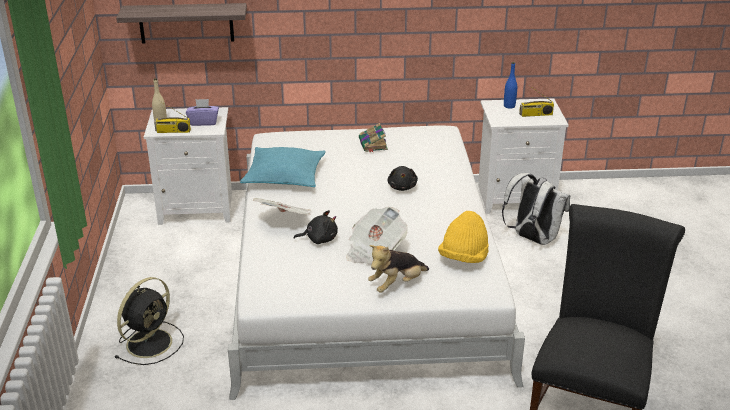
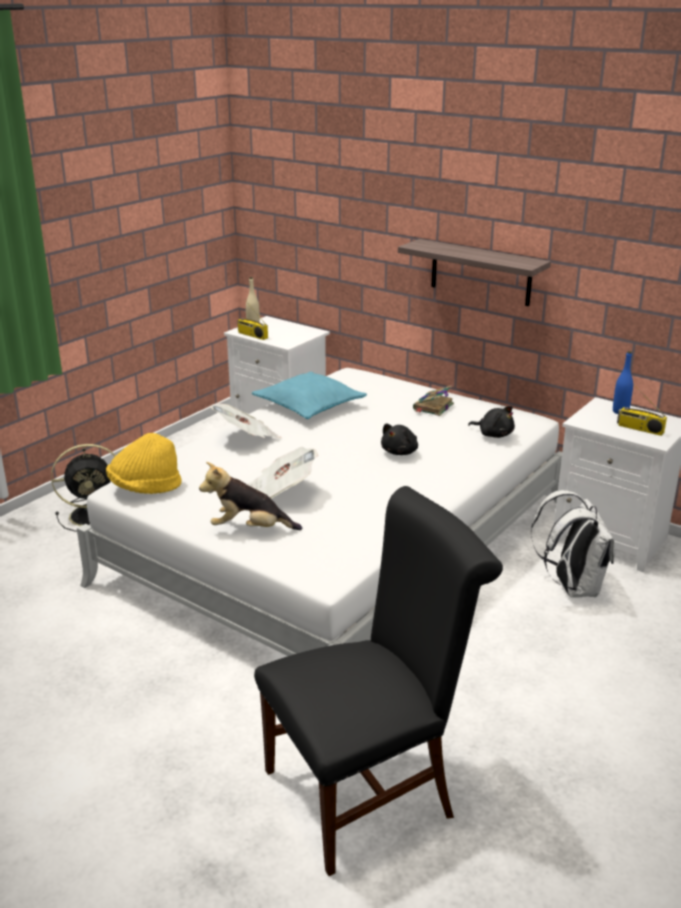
camera: 40 degrees right, 5 degrees down
shelf [116,3,247,44] -> shelf moved to [398,239,551,306]
purple tissue box [186,99,219,126] -> none
black plush toy [293,210,338,244] -> black plush toy moved to [468,406,515,438]
yellow hat [438,211,489,263] -> yellow hat moved to [106,433,182,494]

